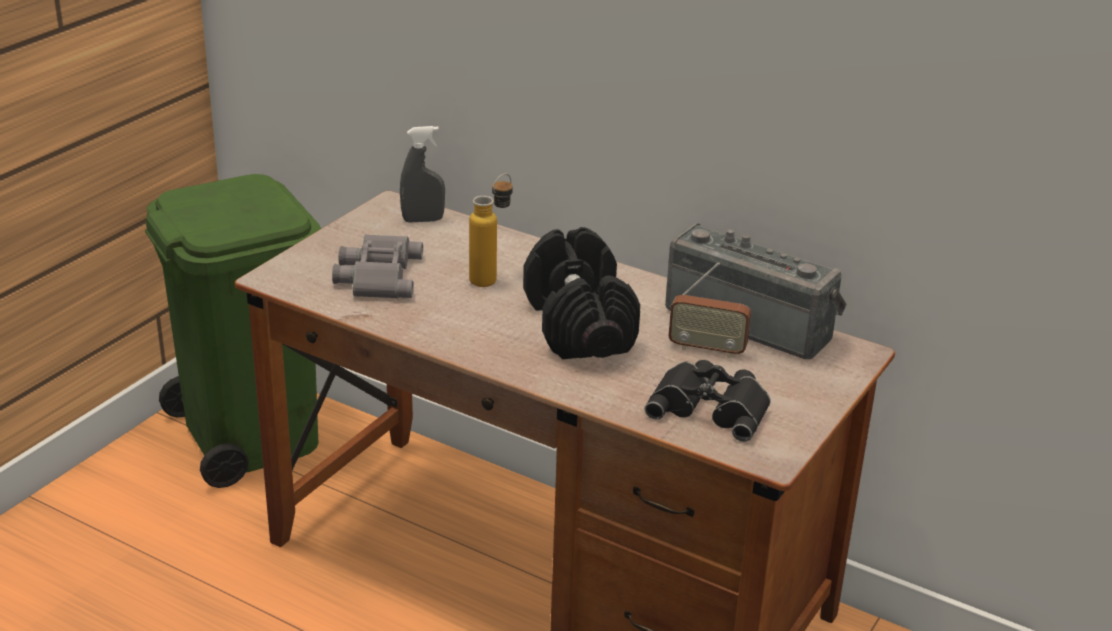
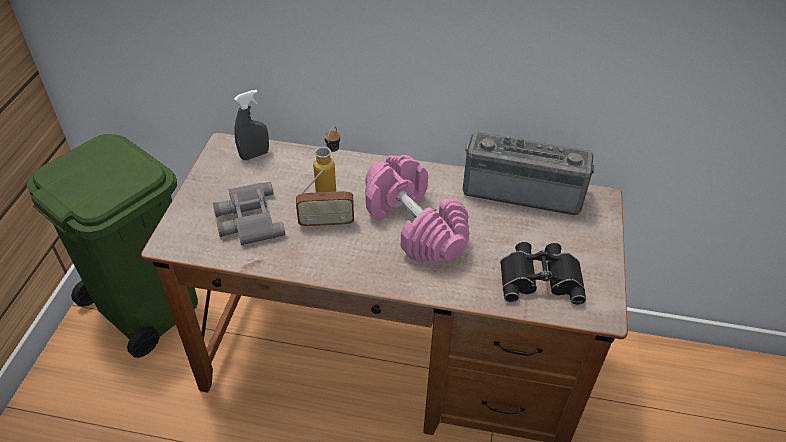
camera: 20 degrees left, 15 degrees up
black dumbbell [523,227,640,359] -> pink dumbbell [365,155,470,263]
radio [669,262,751,358] -> radio moved to [296,168,354,229]

